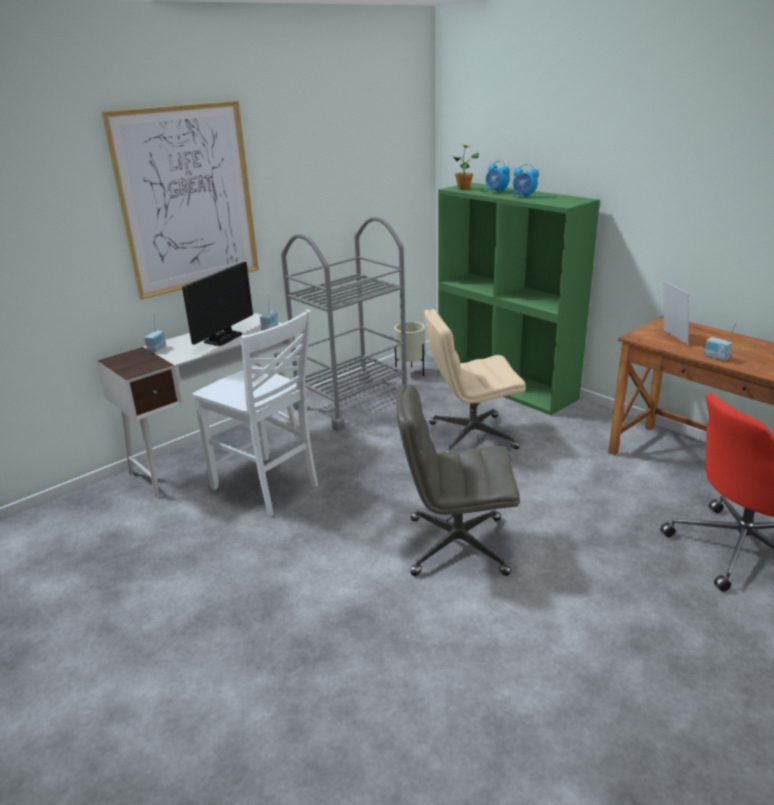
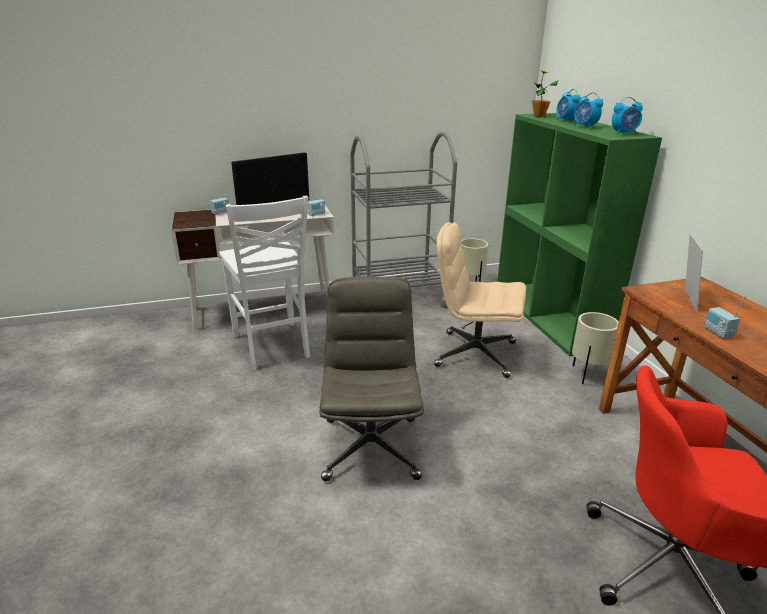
camera: 25 degrees right, 0 degrees up
picture [101,101,259,300] -> none
grey office chair [396,384,520,576] -> grey office chair turned 60 degrees clockwise [319,276,424,481]
none -> beige planter [572,312,619,384]
none -> alarm clock [612,97,643,135]

